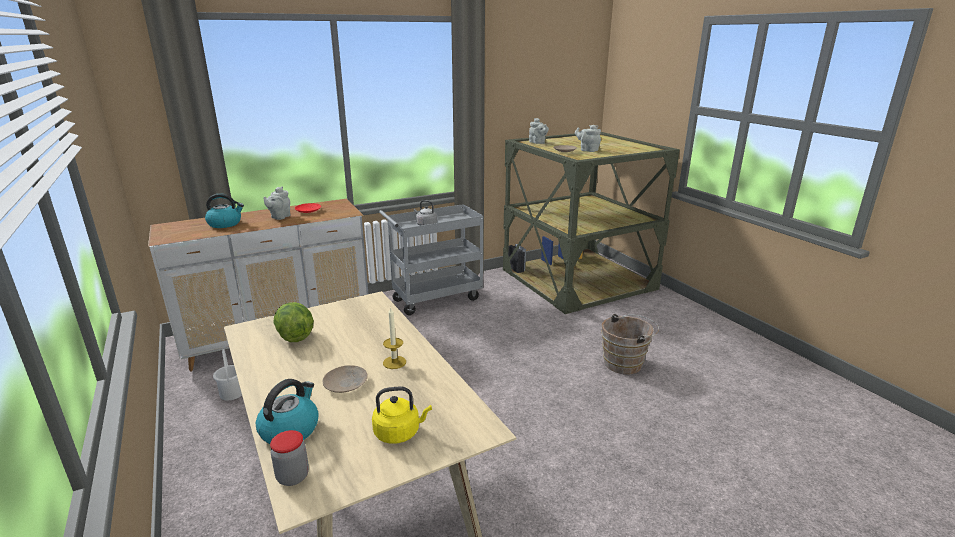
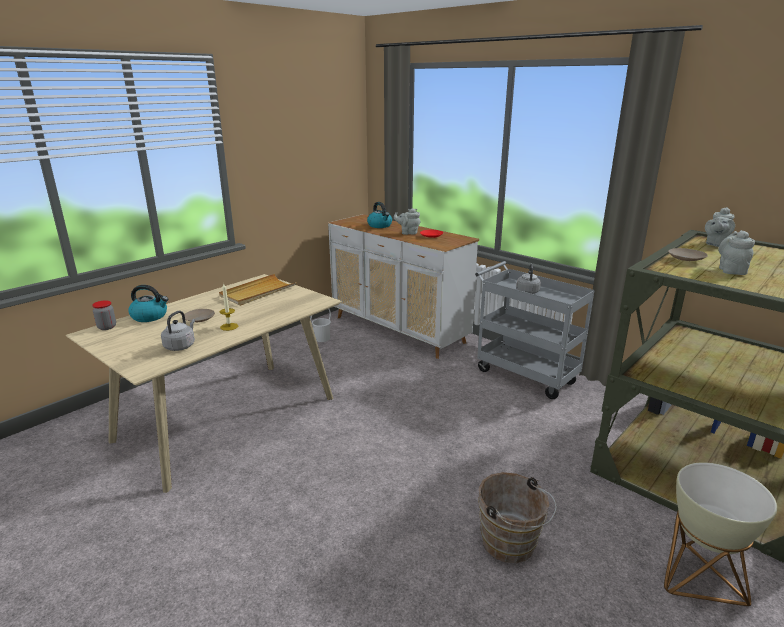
camera: 70 degrees right, 0 degrees up
lettuce [273,302,314,342] -> beige tray [219,274,297,306]
yellow kettle [372,387,432,444] -> none
none -> grey kettle [161,311,195,351]
none -> planter [664,462,777,606]

